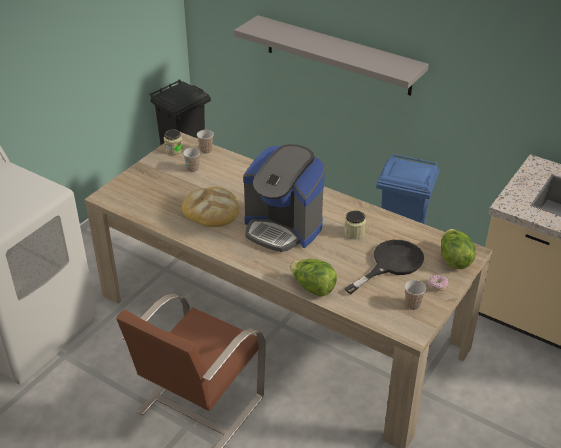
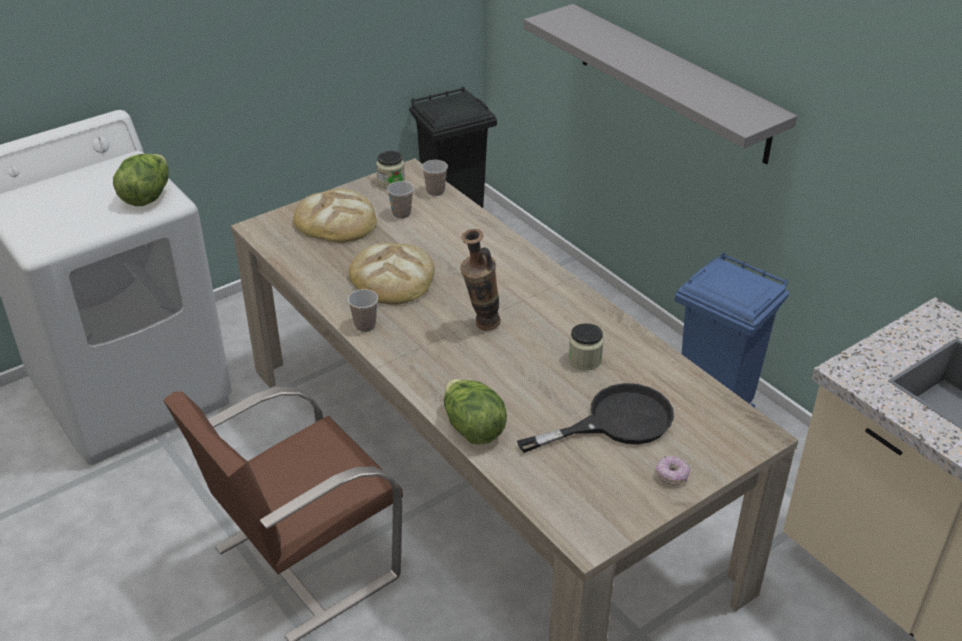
camera: 20 degrees right, 0 degrees up
coffee machine [243,144,325,252] -> vase [460,229,500,331]
cup [404,280,426,310] -> cup moved to [348,289,378,332]
lettuce [441,229,476,269] -> lettuce moved to [113,154,169,206]
none -> bread [293,188,377,243]

